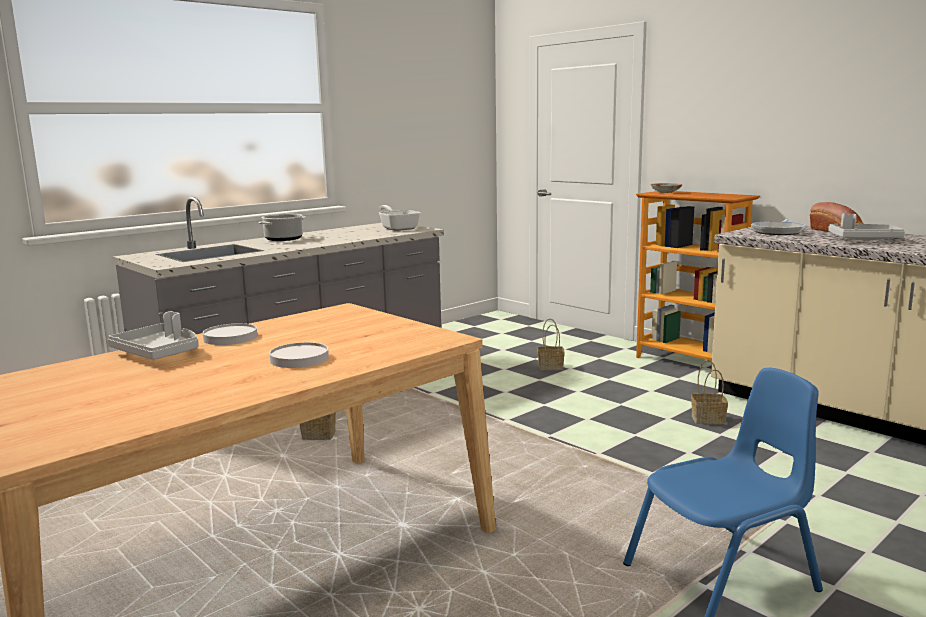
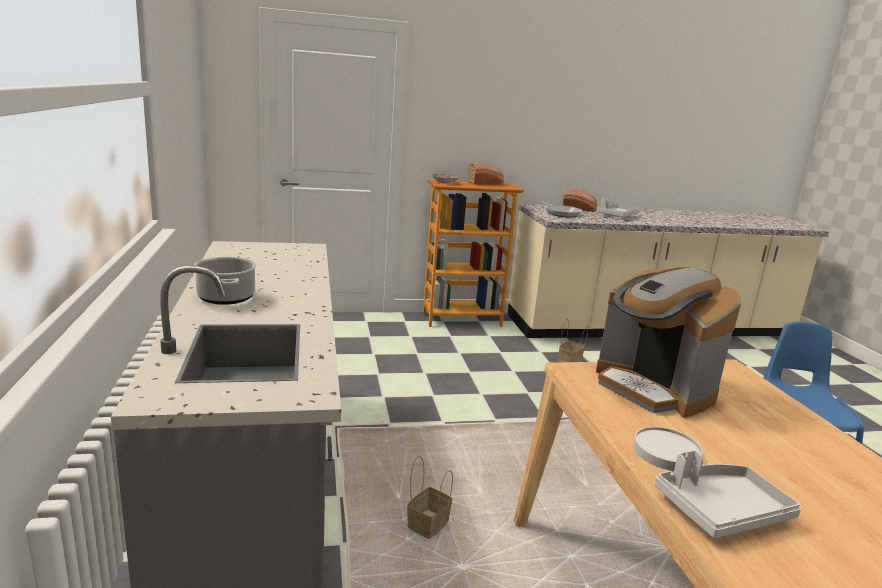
camera: 60 degrees left, 5 degrees up
white plate [269,342,329,368] -> none
frying pan [379,205,421,231] -> none
basket [538,318,564,370] -> none
none -> bread [468,163,504,185]
none -> coffee machine [596,267,742,418]

